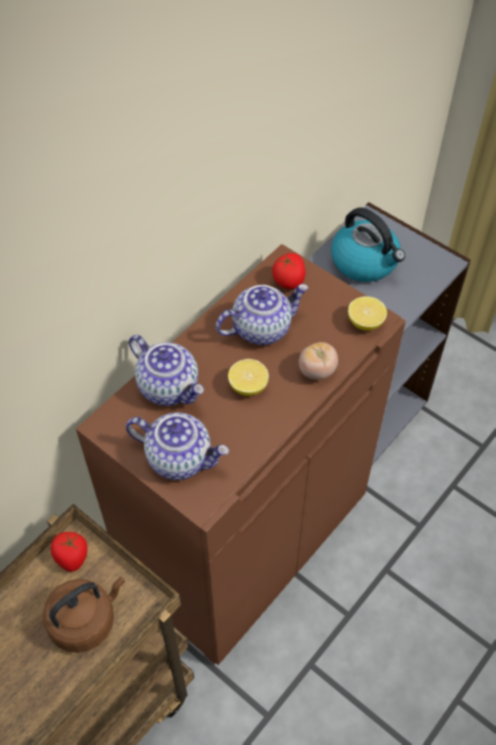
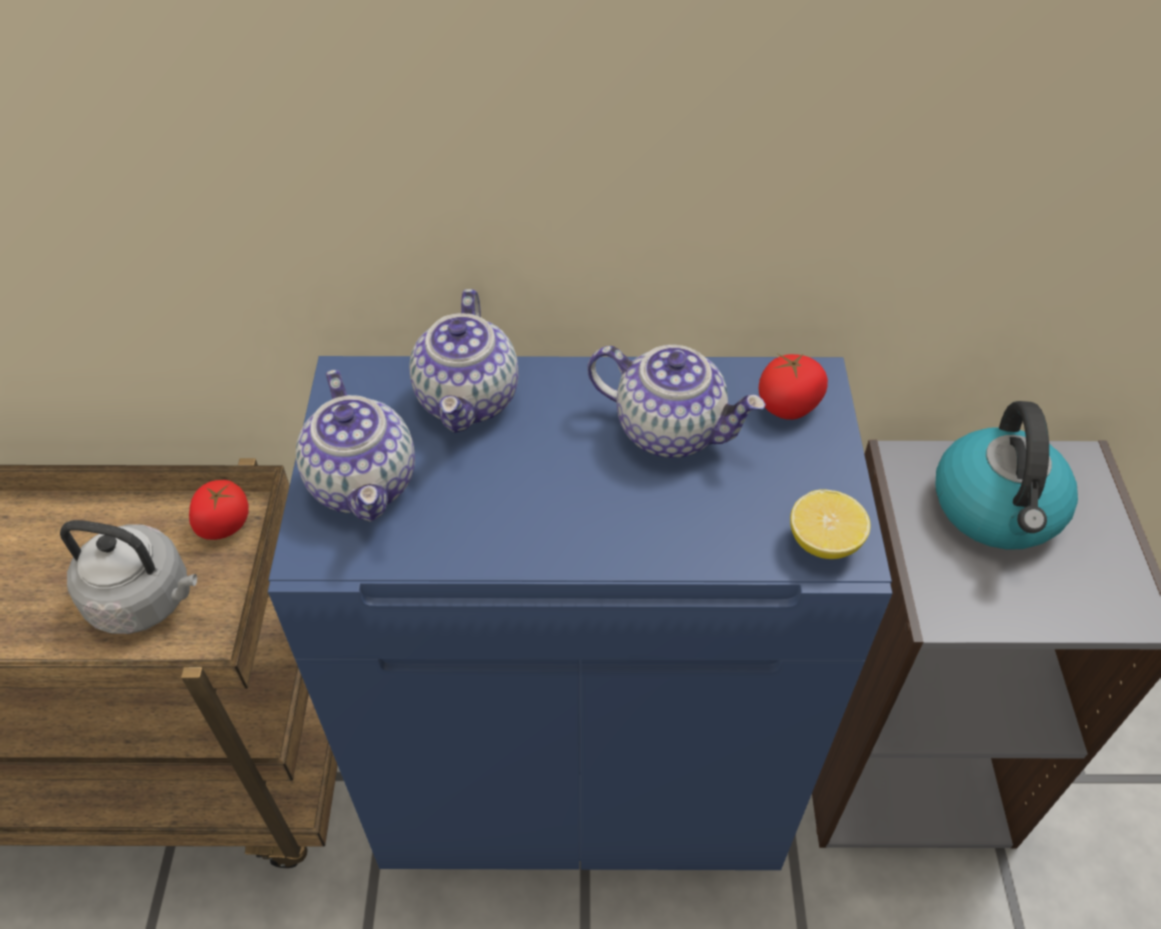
camera: 50 degrees right, 5 degrees down
brown kettle [43,576,125,653] -> grey kettle [60,520,197,634]
brown cabinet [76,244,406,665] -> blue cabinet [268,356,892,870]
lemon [228,359,269,396] -> none
tomato [299,342,338,380] -> none

